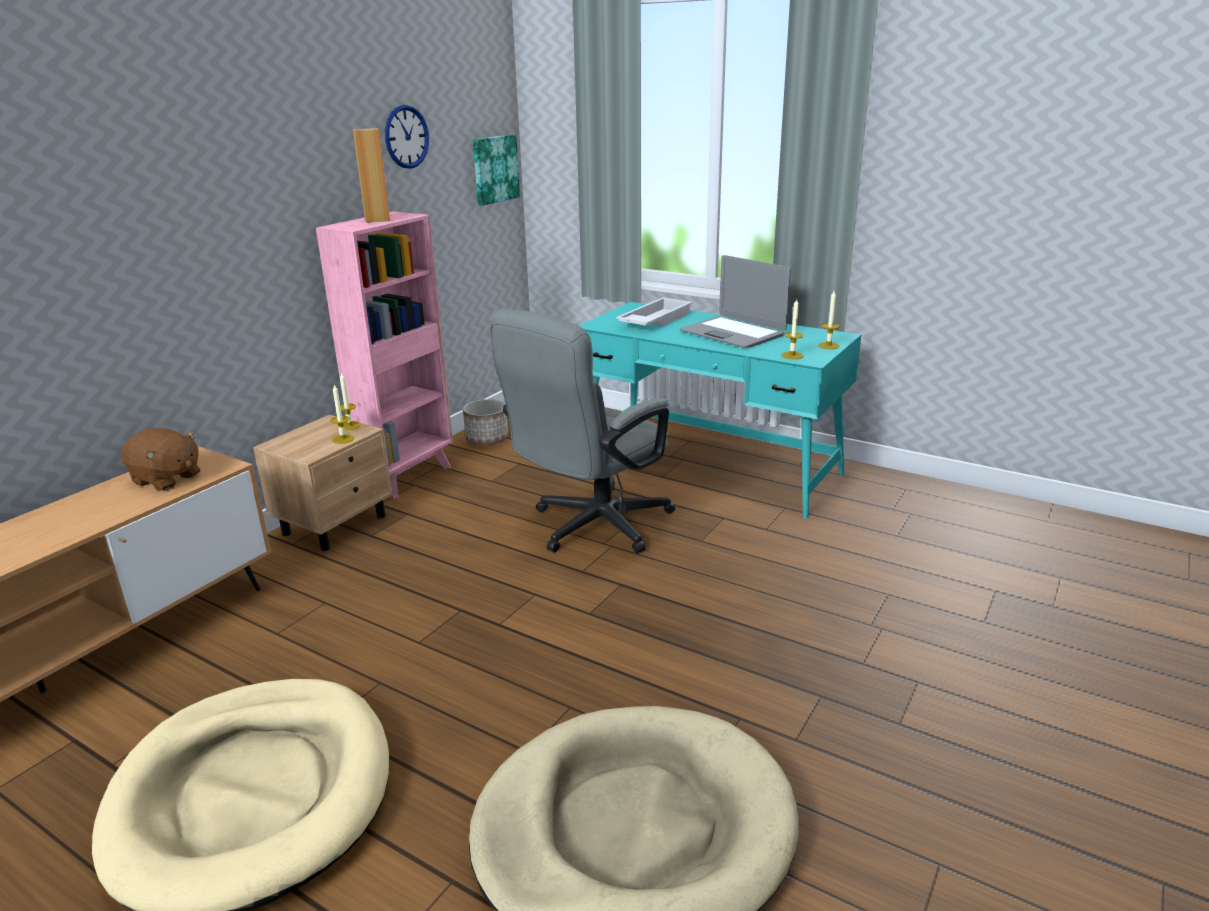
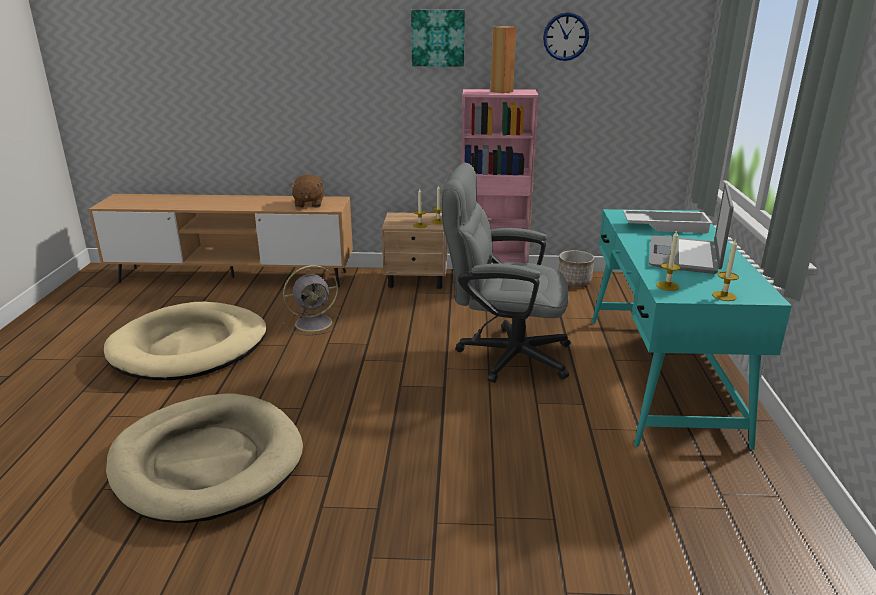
camera: 60 degrees right, 0 degrees up
picture [473,134,520,206] -> picture moved to [411,10,465,67]
none -> grey fan [283,265,342,335]

